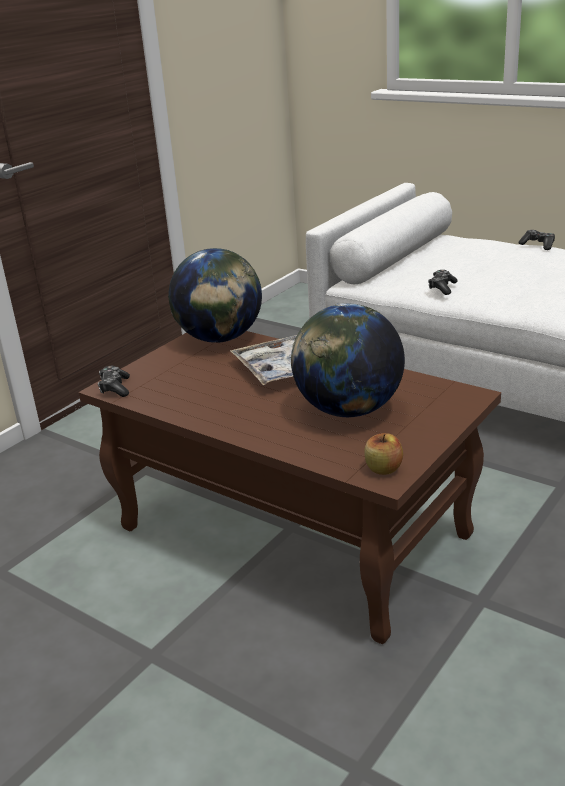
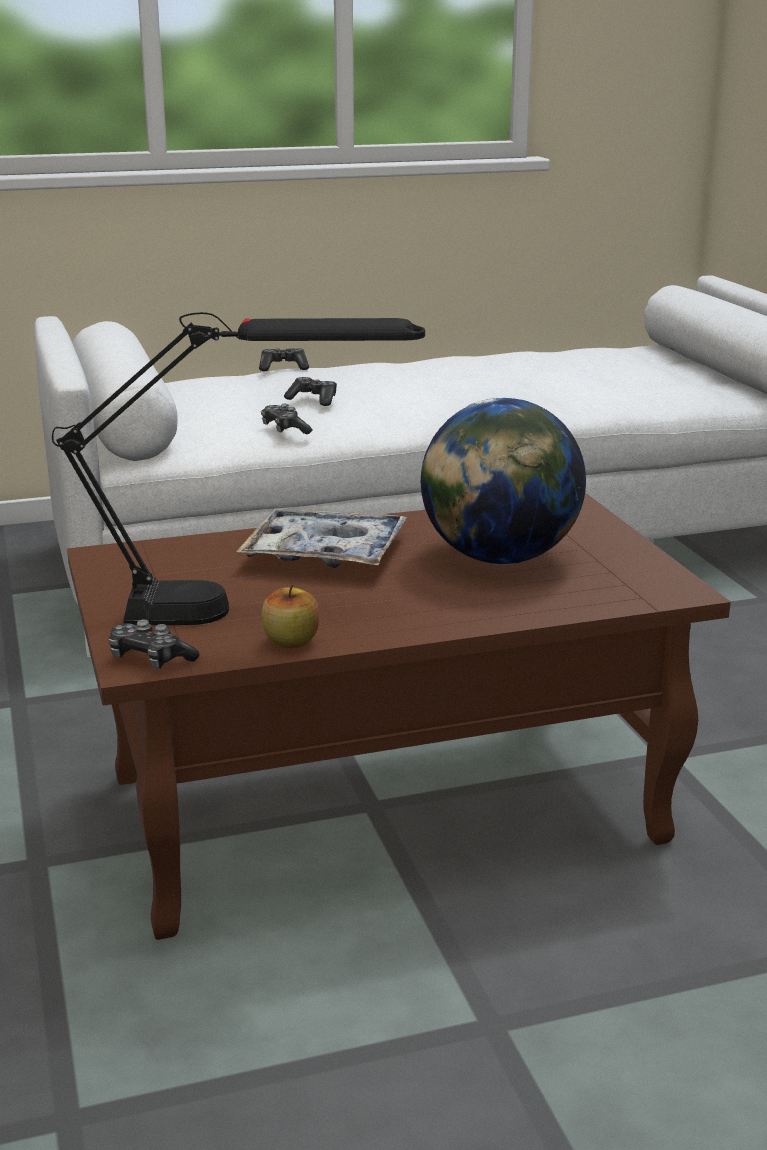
camera: 55 degrees left, 5 degrees down
globe [168,248,262,343] -> none
apple [364,433,403,475] -> apple moved to [262,585,319,648]
none -> black table lamp [52,312,425,625]
none -> game controller [284,377,337,406]

